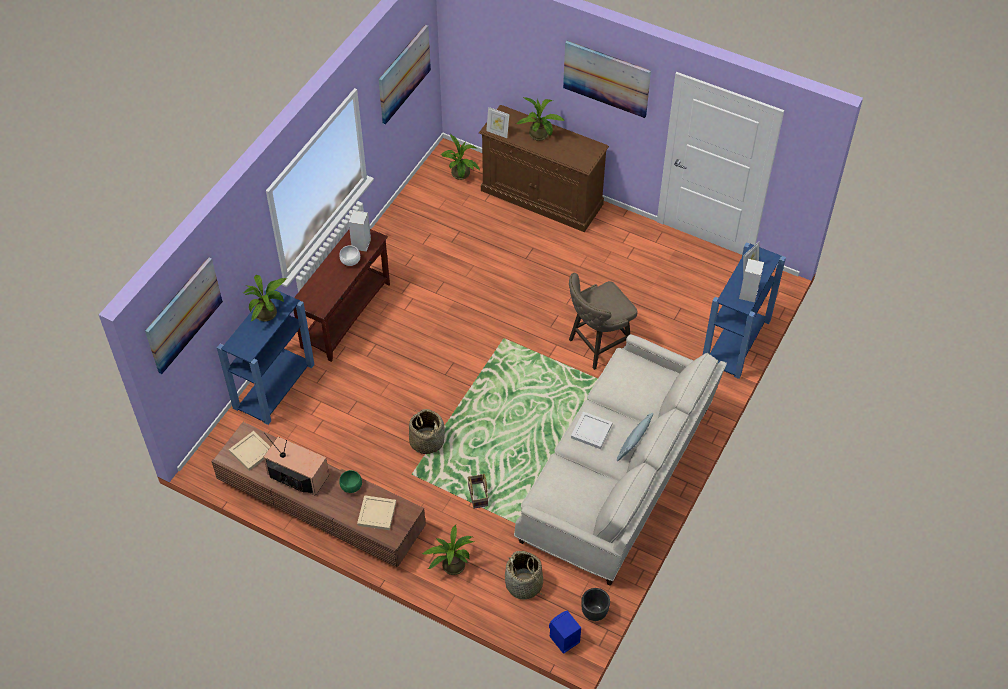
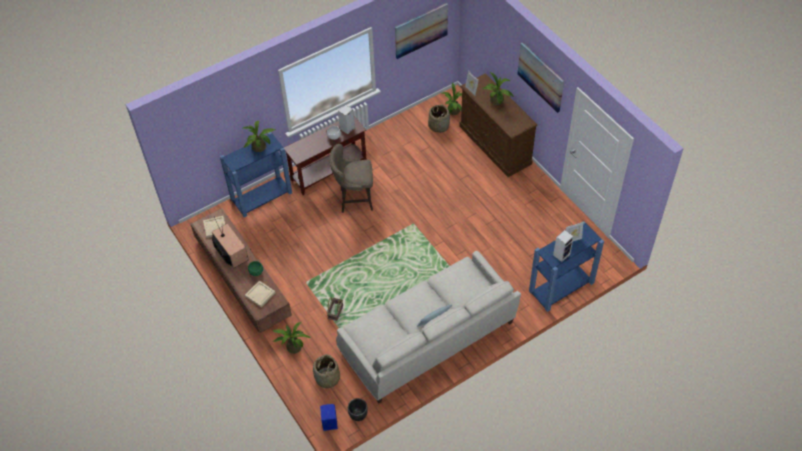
camera: 30 degrees right, 0 degrees up
picture [145,257,223,374] -> none
basket [409,409,445,454] -> basket moved to [428,105,450,133]
beige stool [569,273,638,370] -> beige stool moved to [329,144,373,213]
white tray [571,412,613,449] -> none

